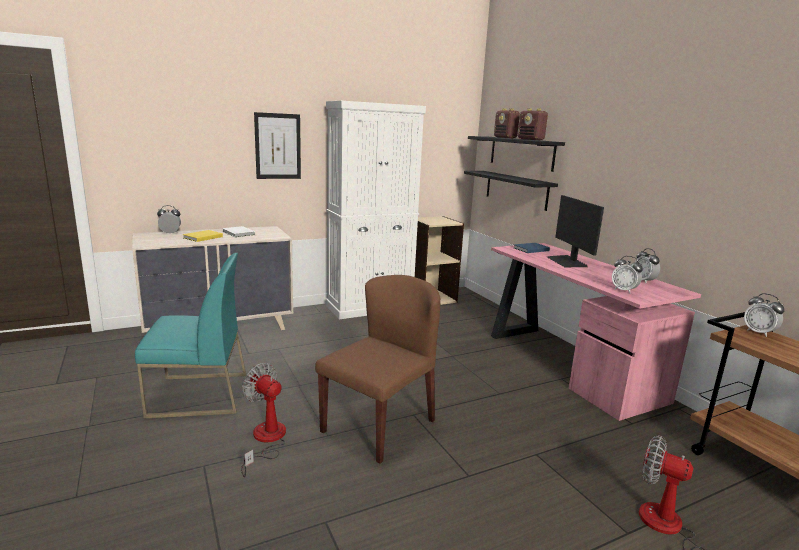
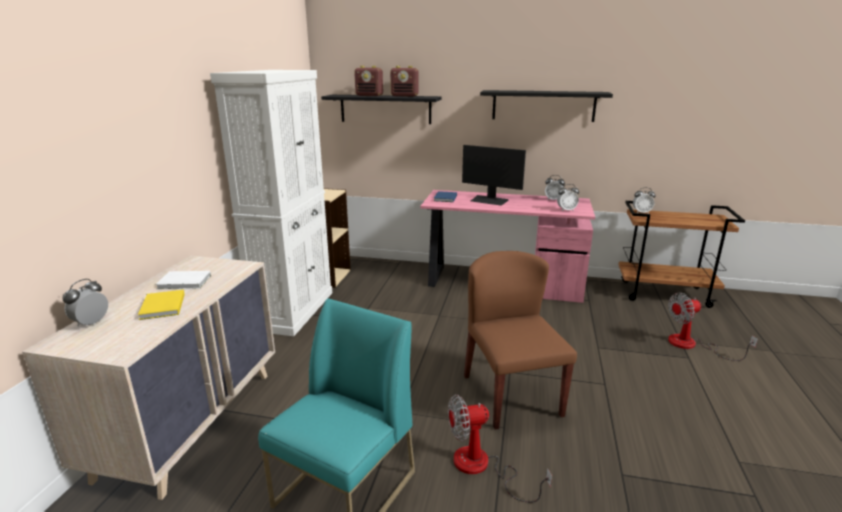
camera: 50 degrees left, 5 degrees up
picture [254,112,301,179] -> none
black shelf [464,171,558,211] -> black shelf moved to [480,90,613,122]

